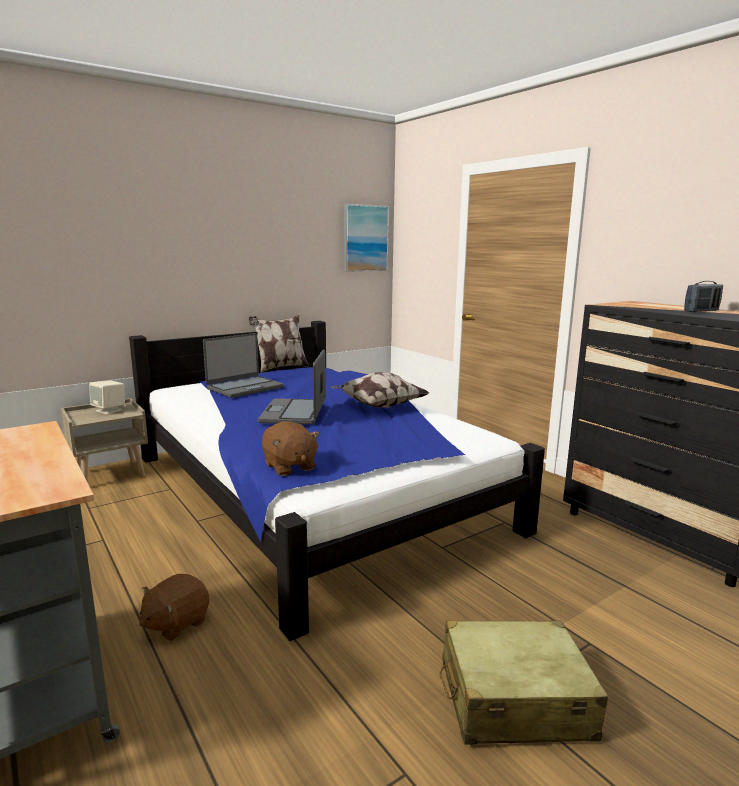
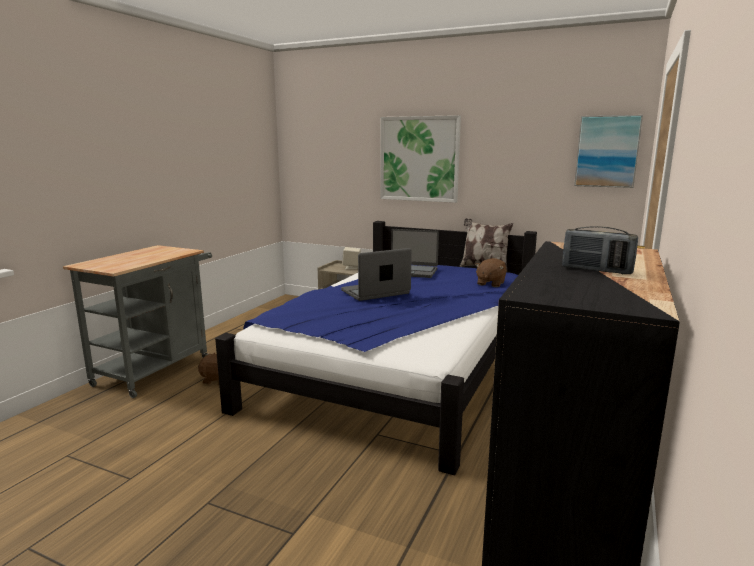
camera: 60 degrees right, 0 degrees up
brown plush toy [262,422,320,476] -> brown plush toy moved to [475,258,507,287]
pillow [331,372,429,408] -> none
beige suitcase [440,620,608,745] -> none
none -> picture [380,115,461,203]

